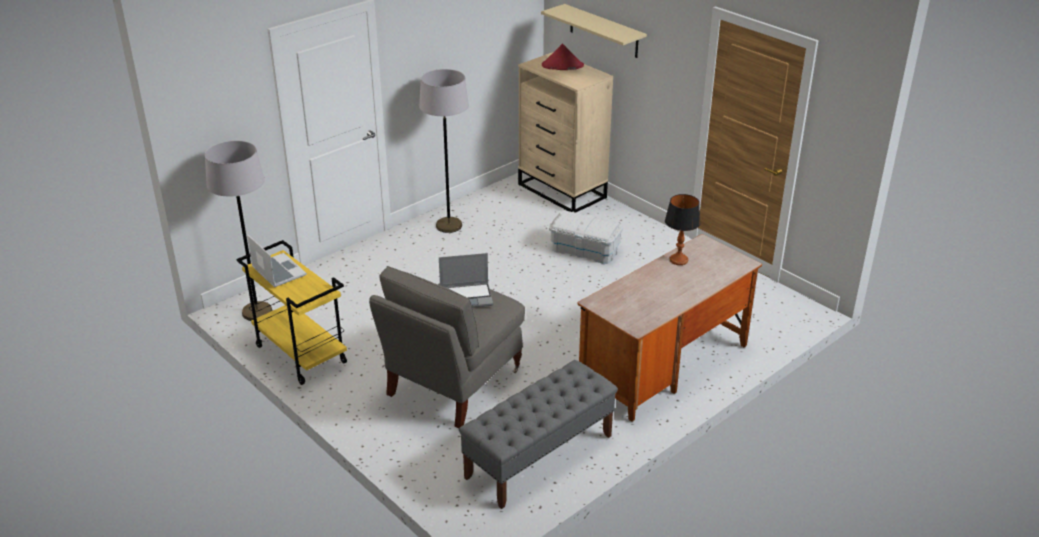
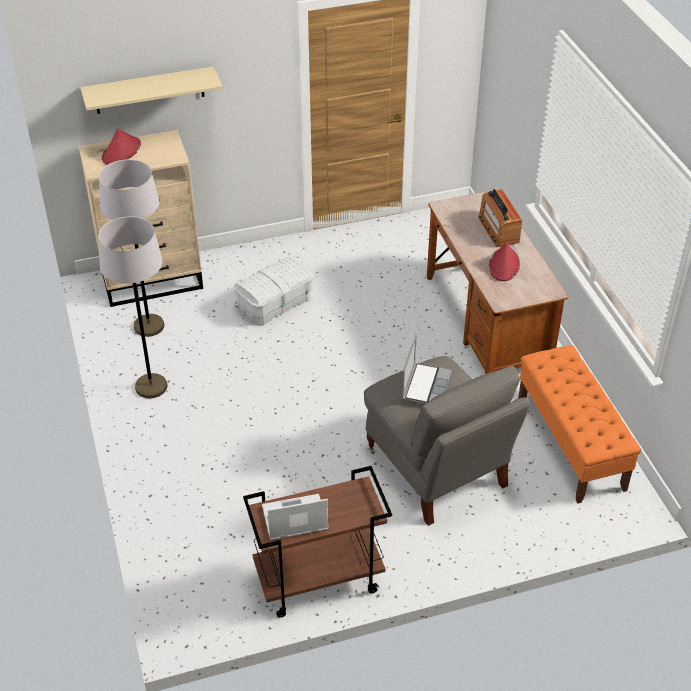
camera: 65 degrees left, 10 degrees up
grey floor lamp [205,140,272,321] -> grey floor lamp moved to [99,159,164,337]
yellow cart [237,240,347,385] -> brown cart [243,466,392,618]
grey bench [459,360,618,509] -> orange bench [518,345,641,504]
table lamp [665,194,701,265] -> none
none -> radio [478,189,522,247]
none -> red hat [489,242,520,281]

